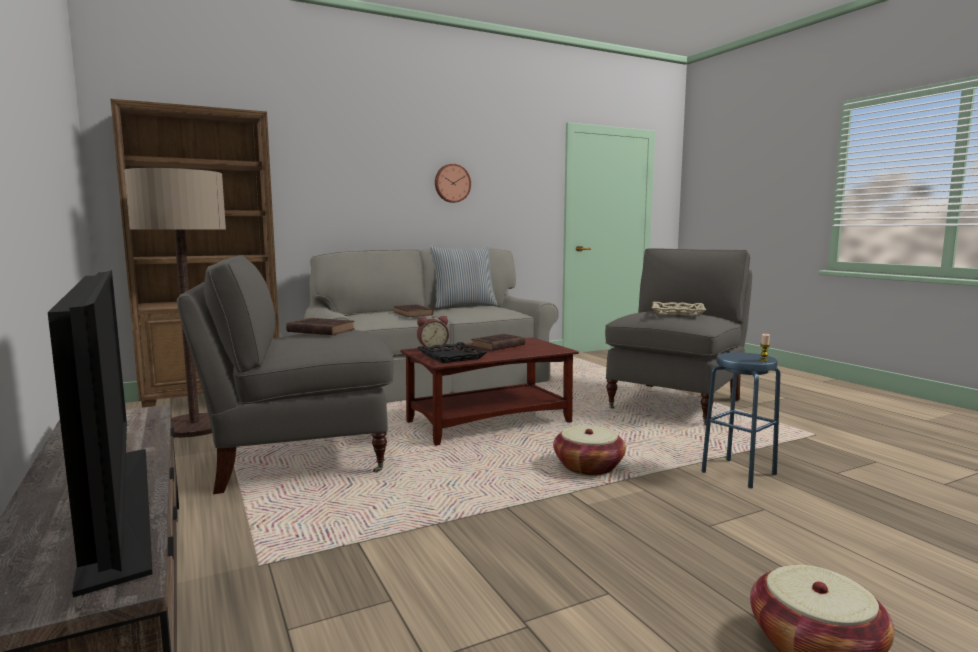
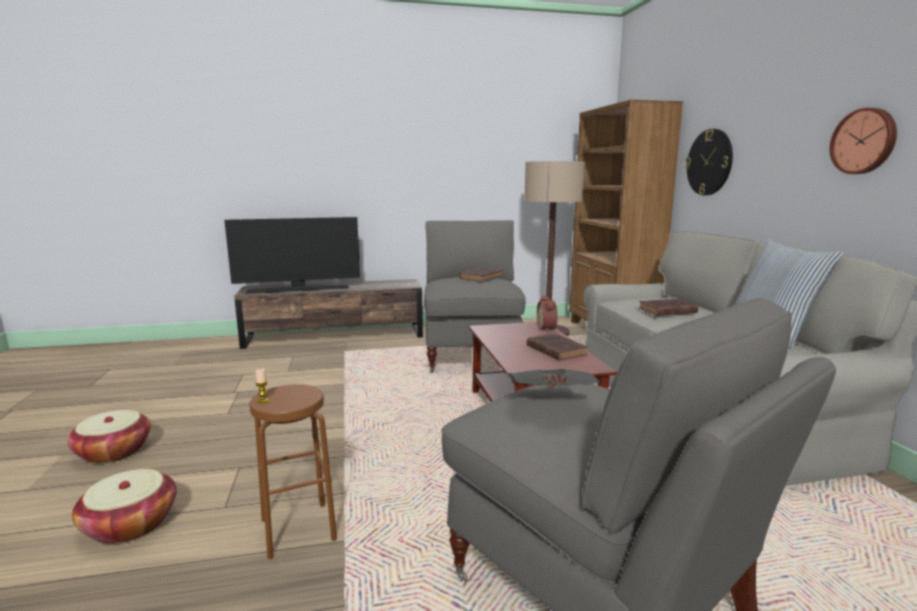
camera: 105 degrees right, 5 degrees up
black tray [417,342,487,363] -> none
basket [553,425,626,476] -> basket moved to [72,469,177,544]
beige tray [652,302,706,316] -> newspaper [505,369,600,388]
blue stool [701,352,780,488] -> brown stool [249,384,337,559]
none -> wall clock [685,129,733,195]

